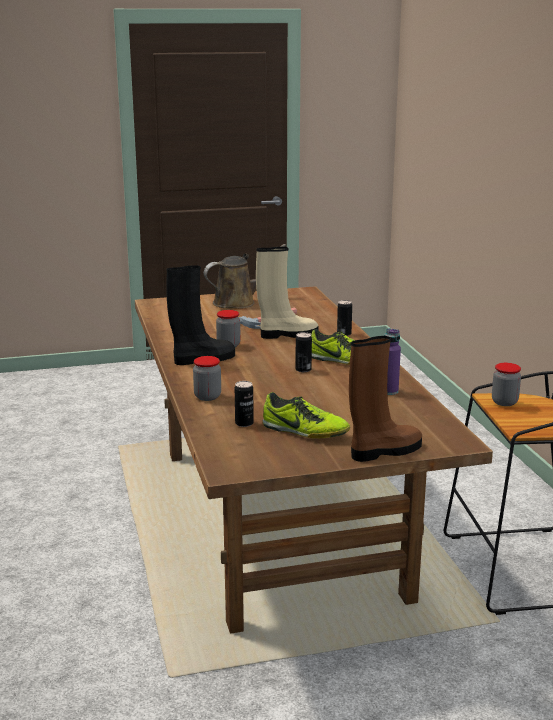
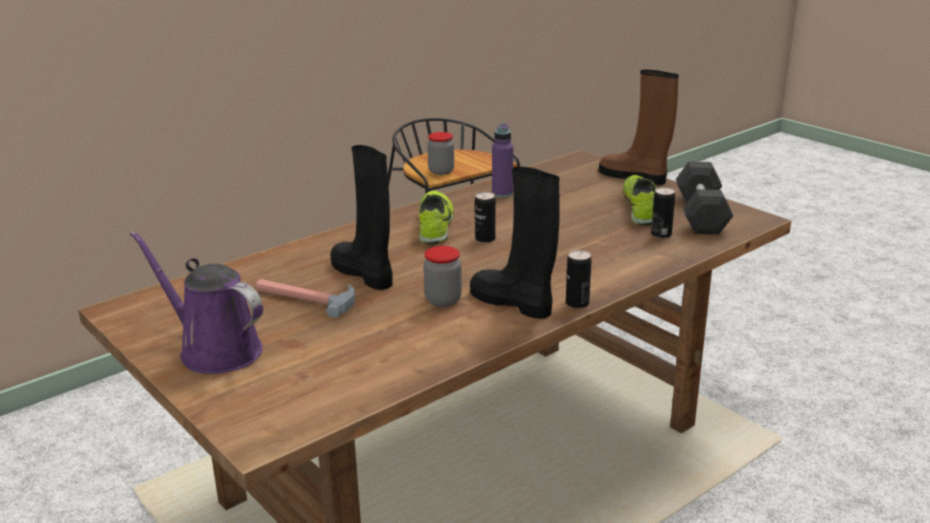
camera: 115 degrees left, 5 degrees up
jar [193,356,221,401] -> none
brown watering can [204,244,286,309] -> purple watering can [130,231,263,374]
beige boot [256,247,319,339] -> black boot [331,145,393,290]
can [337,300,352,336] -> can moved to [566,250,592,309]
none -> black dumbbell [676,162,733,234]

